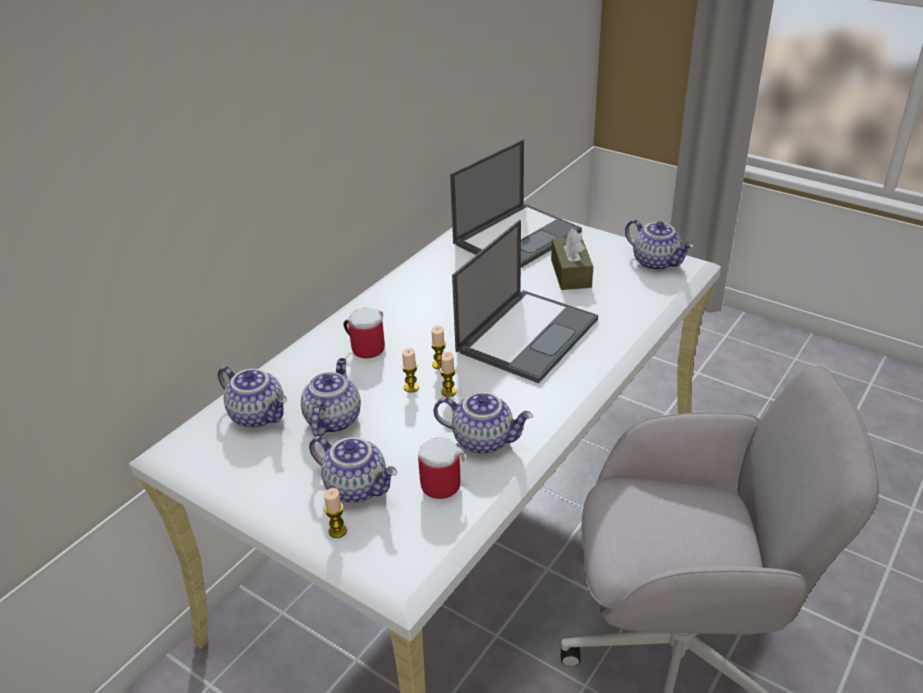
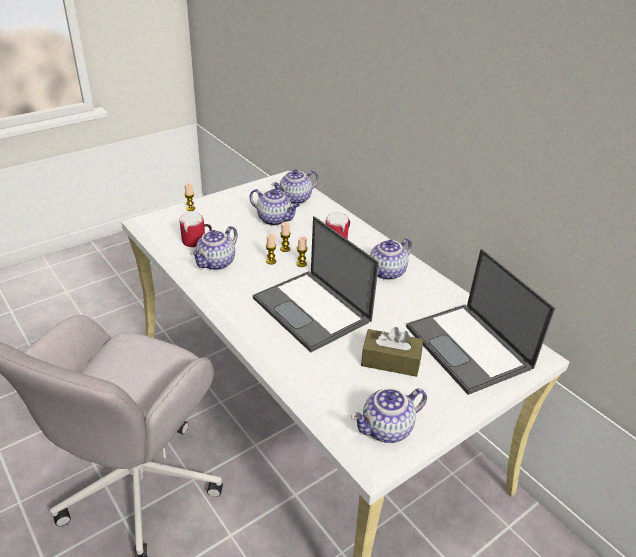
camera: 105 degrees right, 0 degrees up
teapot [309,436,397,503] -> teapot moved to [370,238,412,280]

